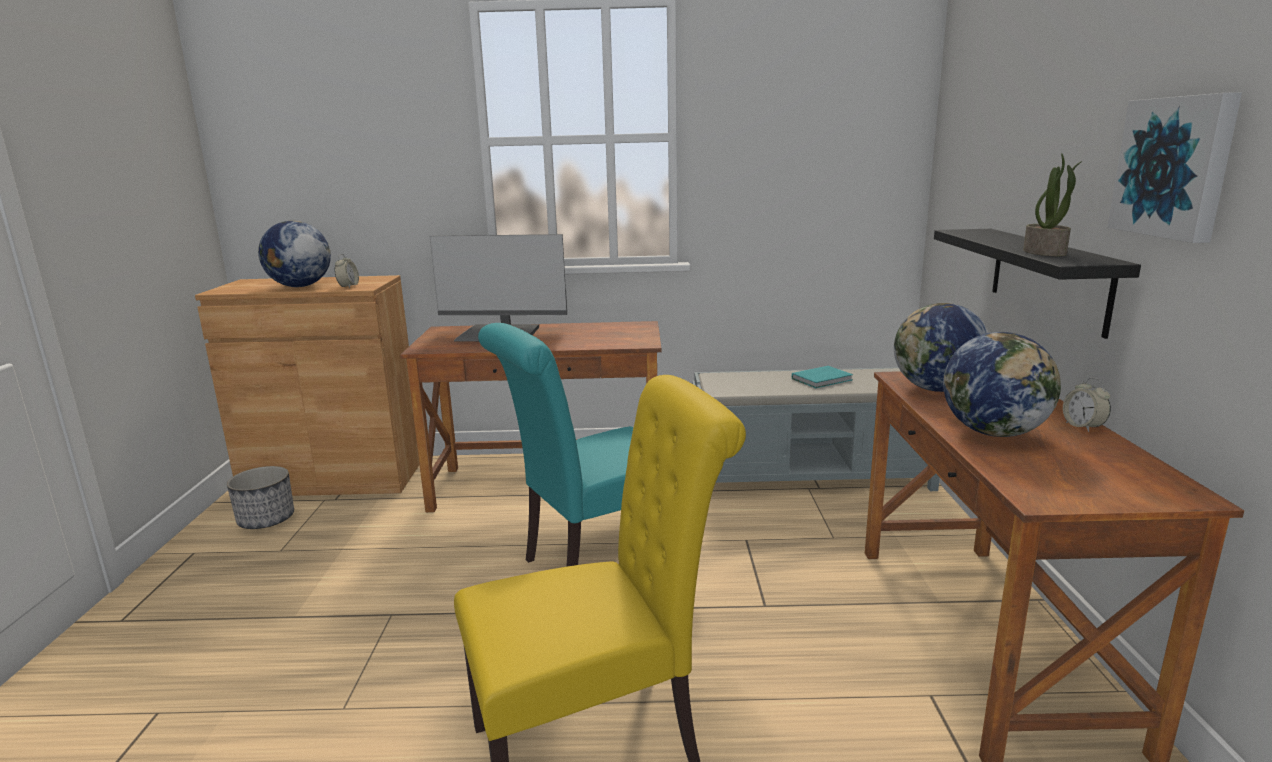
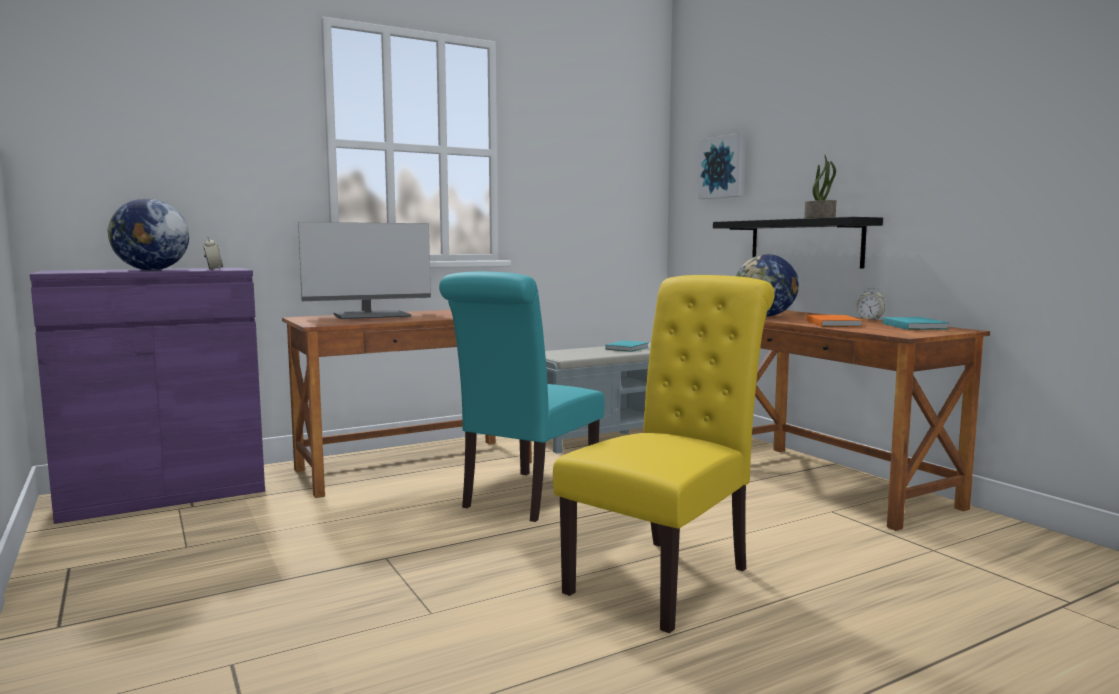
camera: 30 degrees left, 10 degrees down
brown cabinet [195,275,419,496] -> purple cabinet [30,268,265,524]
planter [227,466,294,529] -> none
globe [943,332,1061,437] -> orange book [806,315,863,327]
picture [1107,92,1242,243] -> picture moved to [698,132,746,199]
none -> turquoise book [883,317,949,330]

